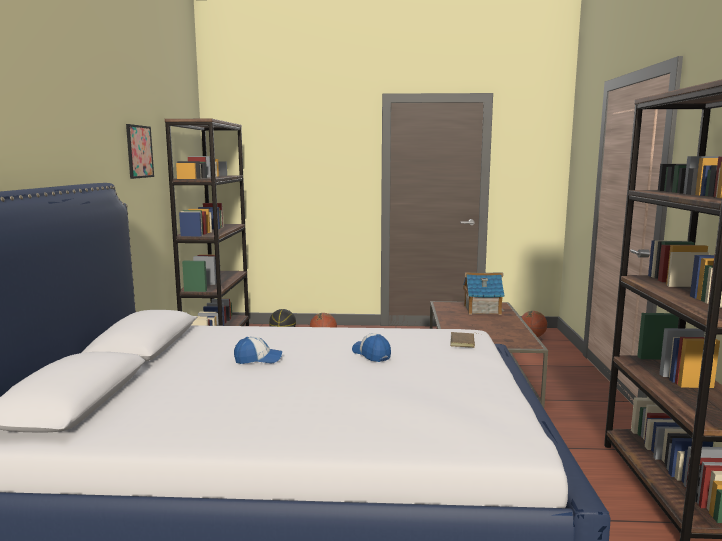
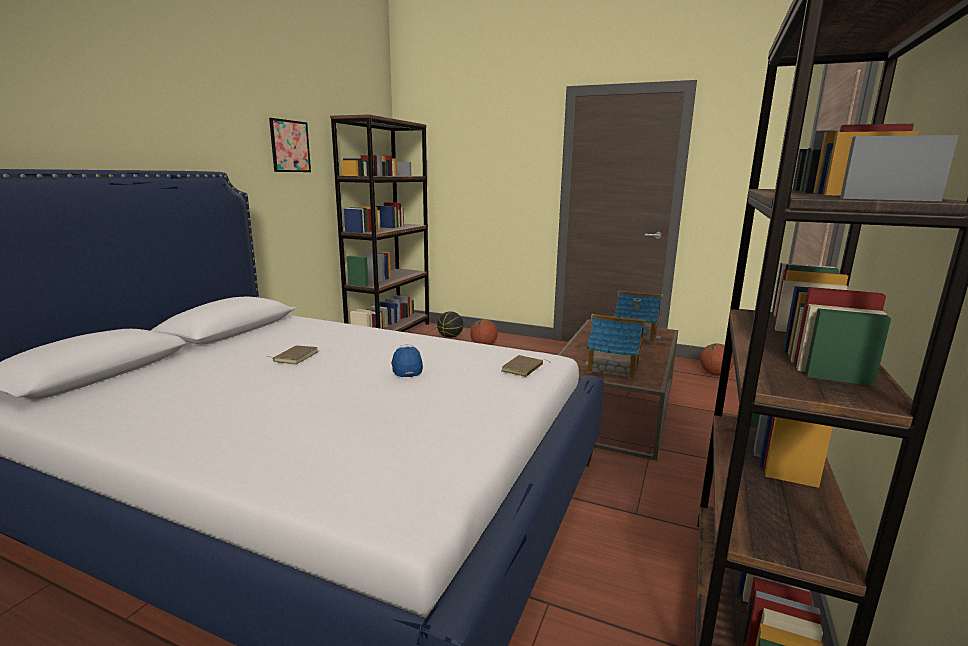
camera: 20 degrees right, 5 degrees up
cap [234,337,282,364] -> brown book [267,345,318,364]
none -> toy house [584,314,646,379]

